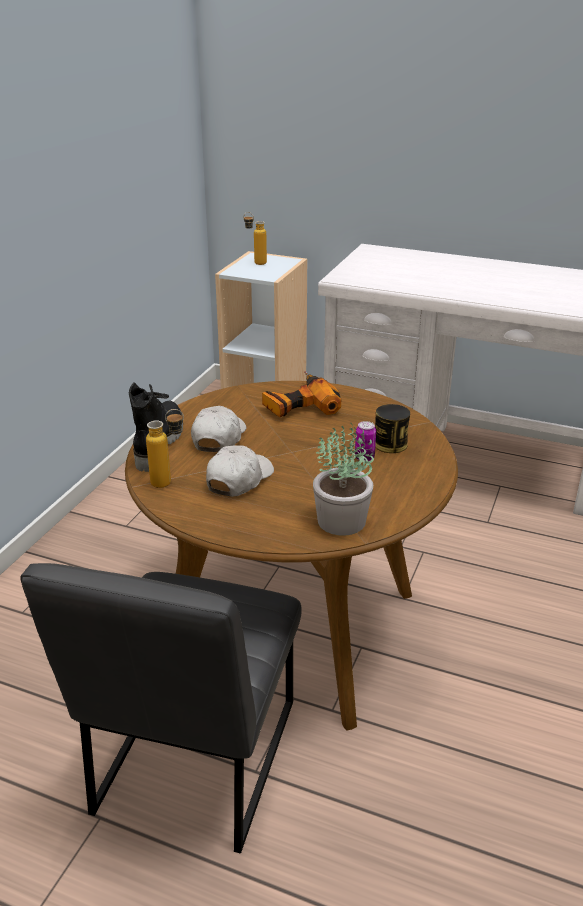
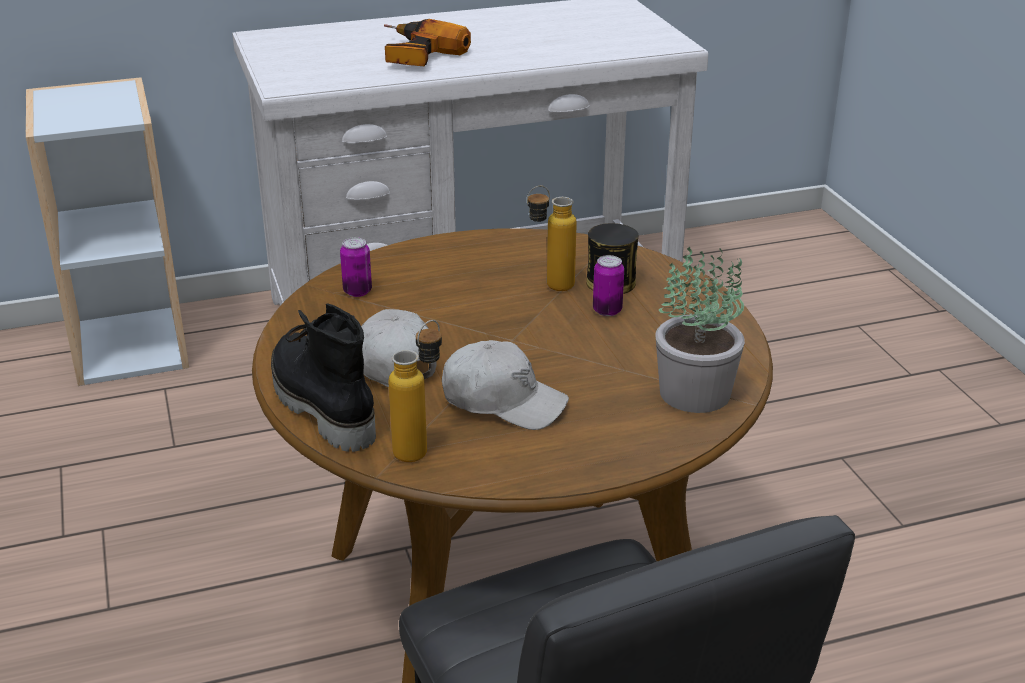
camera: 40 degrees left, 0 degrees up
white cap [206,445,274,497] -> white cap turned 120 degrees clockwise [442,340,569,430]
bottle [244,212,267,265] -> bottle moved to [527,186,577,291]
power drill [262,371,341,417] -> power drill moved to [384,19,471,66]
none -> can [340,237,372,297]

